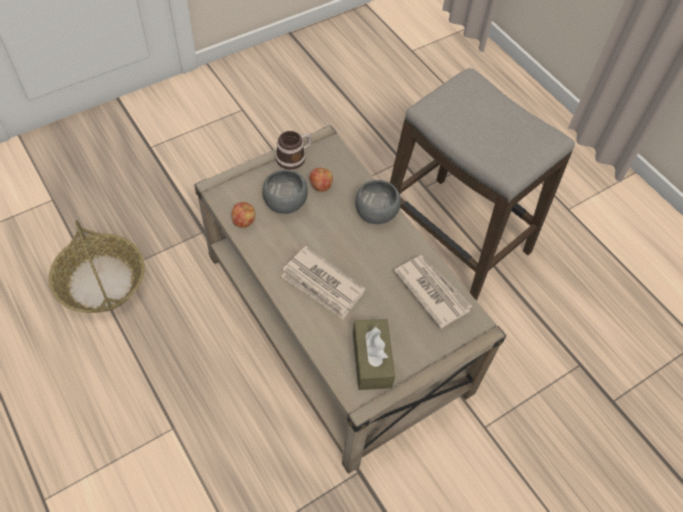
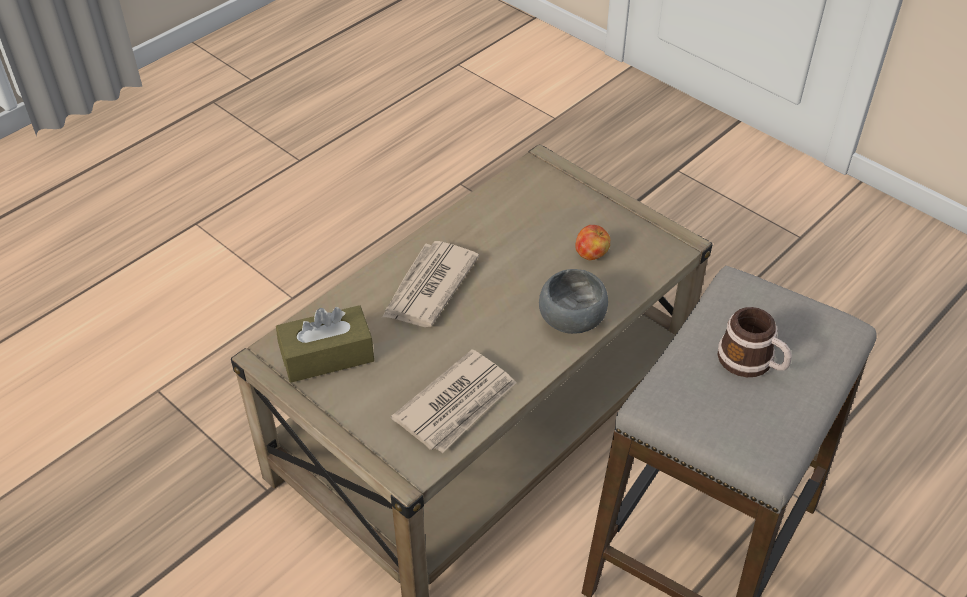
camera: 80 degrees right, 10 degrees down
basket [49,220,145,313] -> none
apple [231,202,255,228] -> none
grey bowl [262,169,308,214] -> none
mug [275,131,312,170] -> mug moved to [717,307,792,377]

